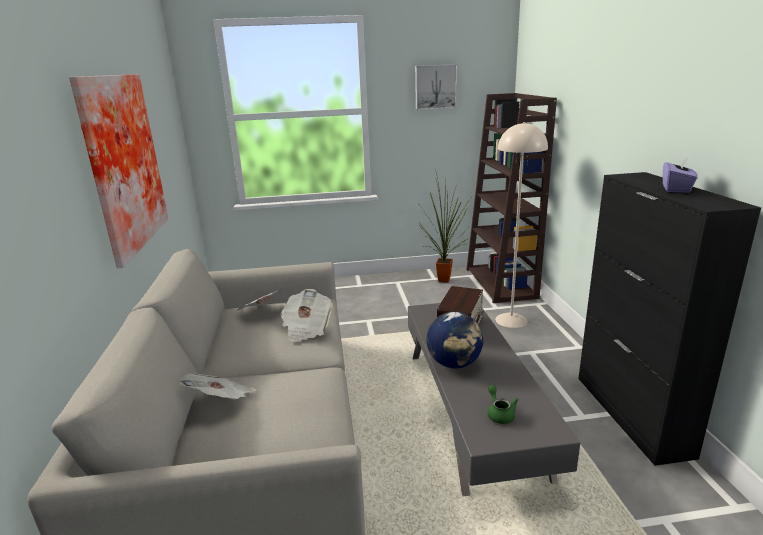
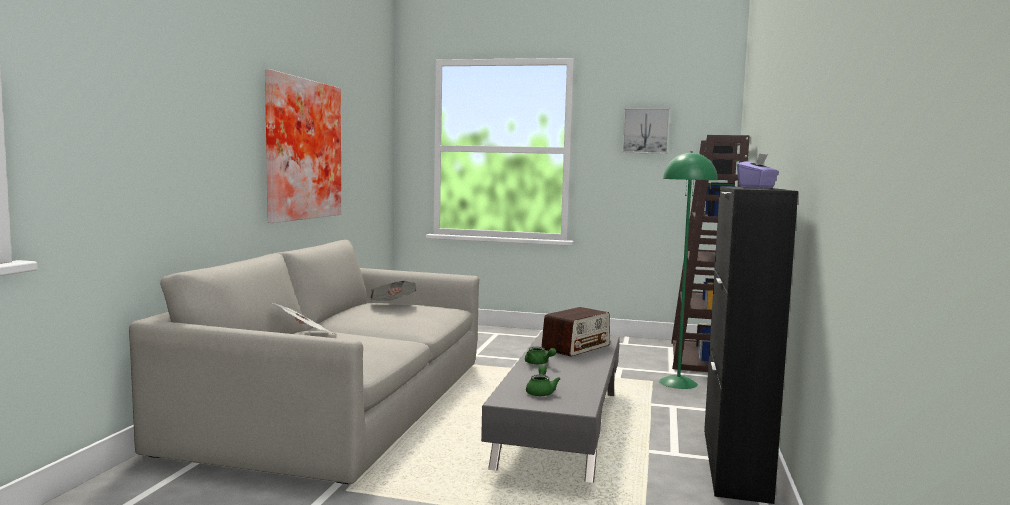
camera: 20 degrees right, 15 degrees down
newspaper [281,289,333,342] -> none
potted plant [419,172,471,283] -> none
globe [427,312,483,368] -> green teapot [525,347,556,365]
beige floor lamp [495,122,548,328] -> green floor lamp [659,151,718,389]

